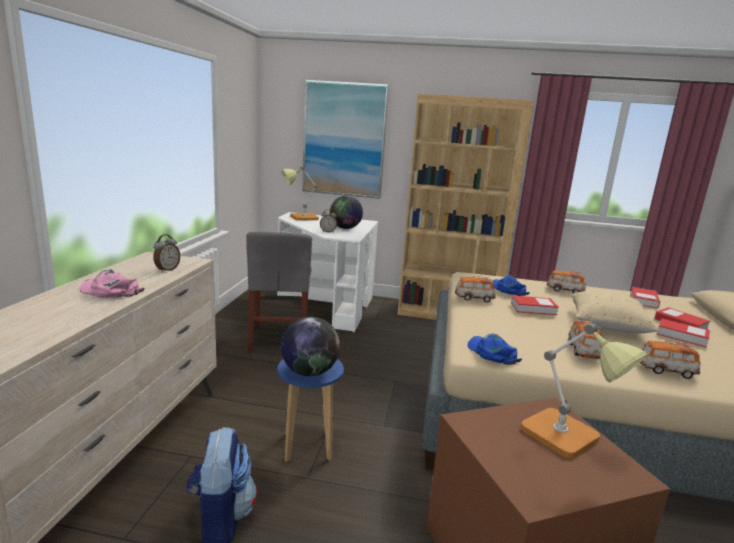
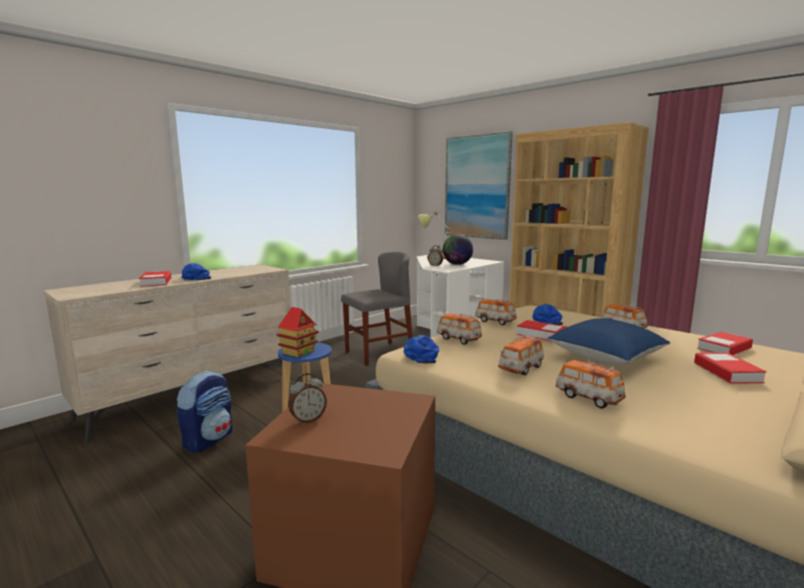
camera: 35 degrees right, 5 degrees down
pink cap [80,269,144,298] -> blue cap [181,263,211,280]
alarm clock [153,234,180,273] -> alarm clock moved to [288,373,327,424]
grey chair [247,232,312,354] -> grey chair turned 150 degrees counterclockwise [341,252,412,366]
globe [281,317,340,376] -> toy house [276,307,319,357]
table lamp [521,323,647,459] -> none
beige pillow [571,291,659,333] -> blue pillow [547,318,670,365]
book [657,318,710,347] -> book moved to [139,271,171,287]
none -> toy car [437,313,482,345]

